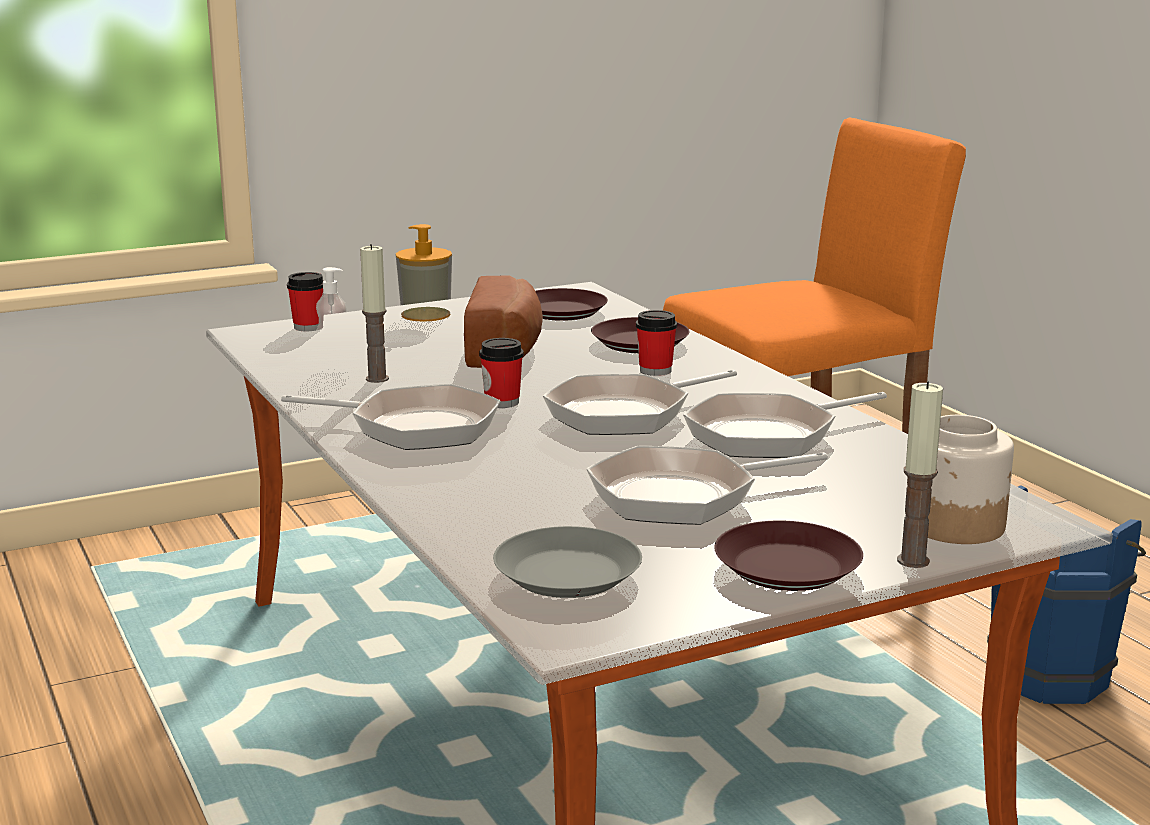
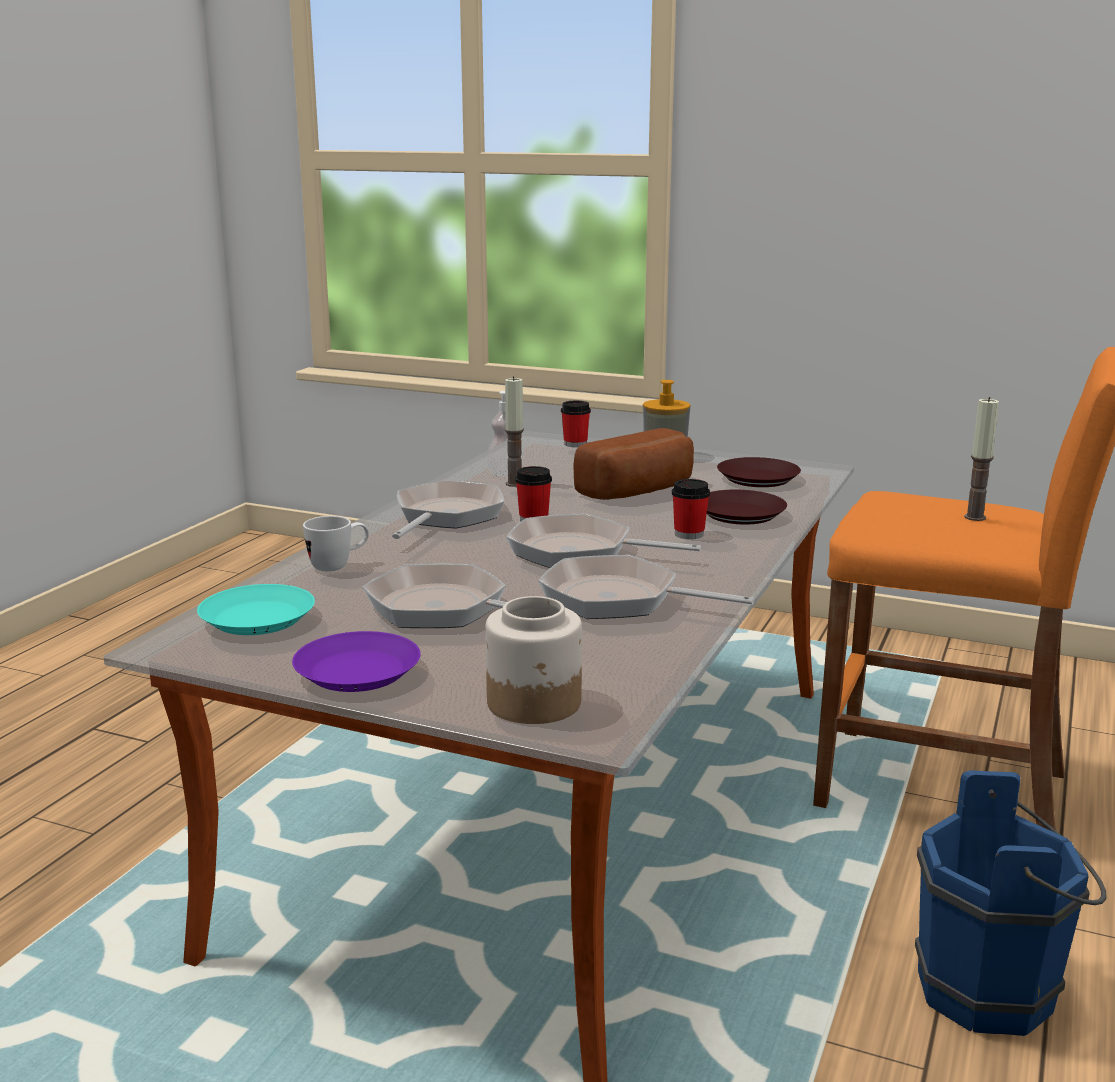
camera: 50 degrees right, 0 degrees up
frying pan [281,384,500,450] -> frying pan turned 135 degrees counterclockwise [392,480,504,539]
grey plate [493,526,642,598] -> turquoise plate [197,584,315,635]
brown plate [715,521,863,591] -> purple plate [292,631,420,692]
candle [897,381,943,568] -> candle moved to [964,397,999,521]
none -> white mug [303,516,369,571]

